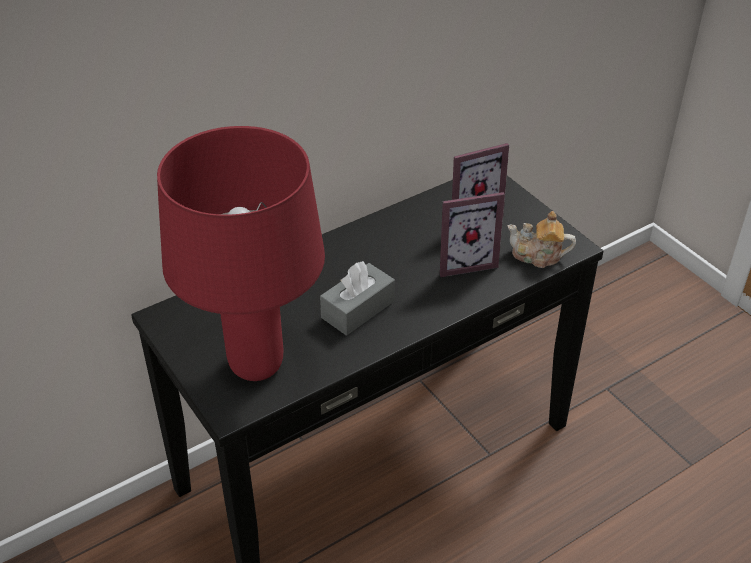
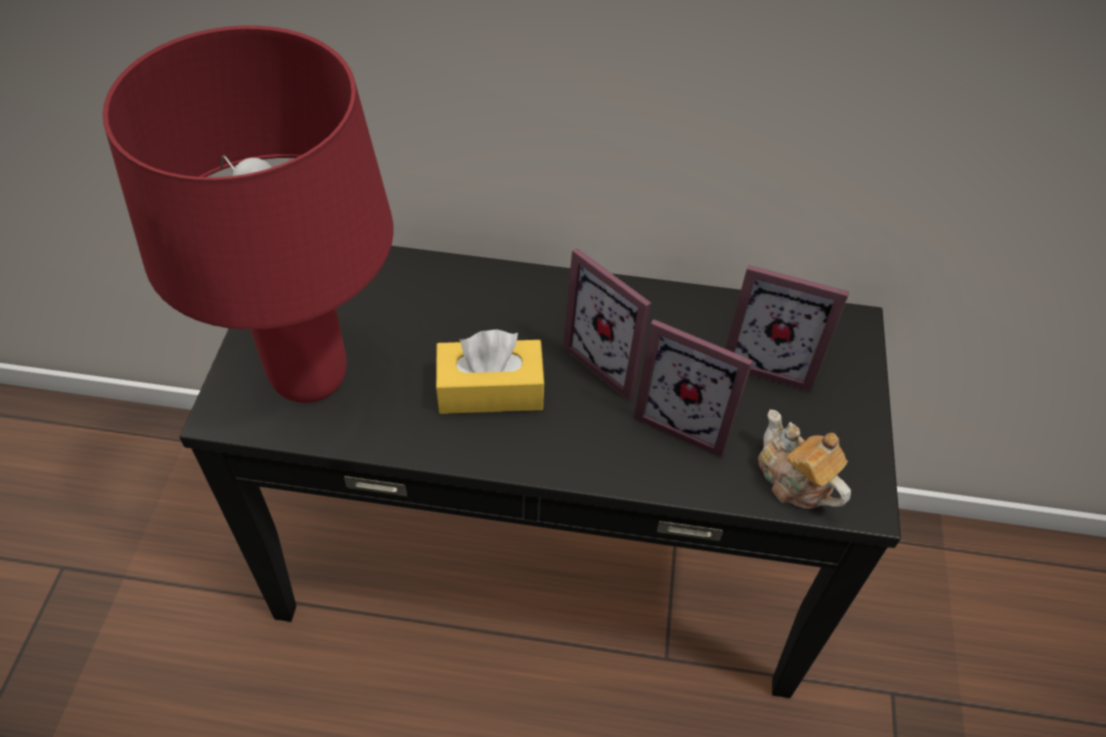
camera: 40 degrees right, 10 degrees up
grey tissue box [320,261,395,336] -> yellow tissue box [436,329,545,414]
none -> picture frame [563,248,651,401]

